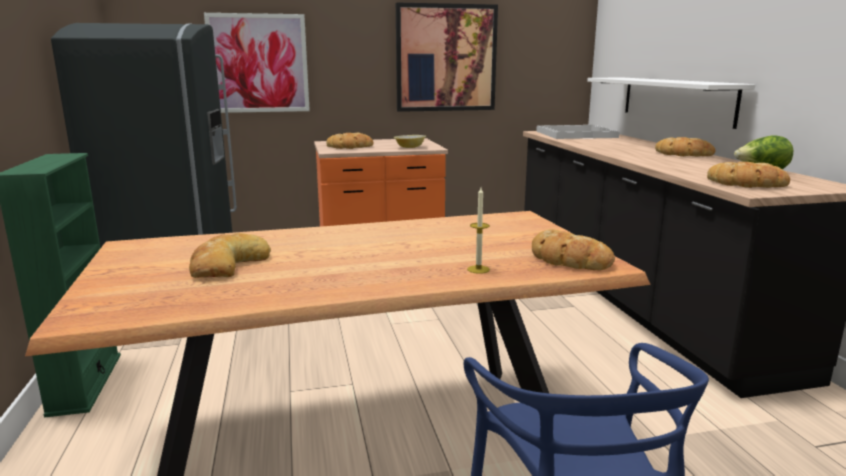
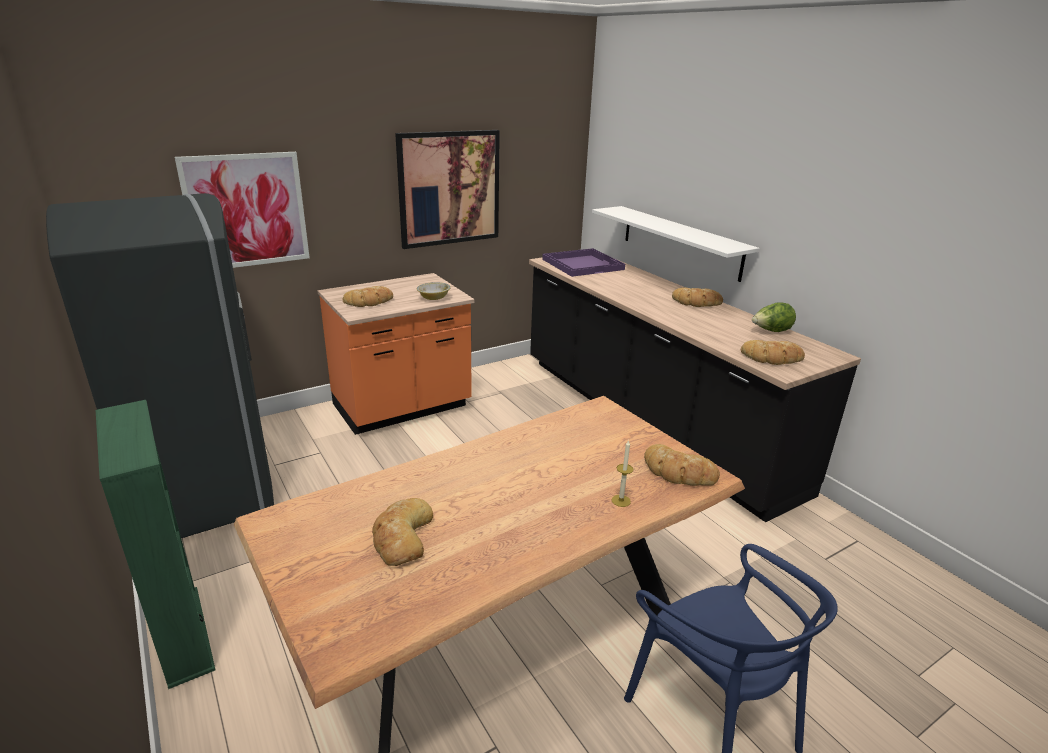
camera: 20 degrees left, 10 degrees up
white tray [536,125,620,139] -> purple tray [542,248,625,277]

